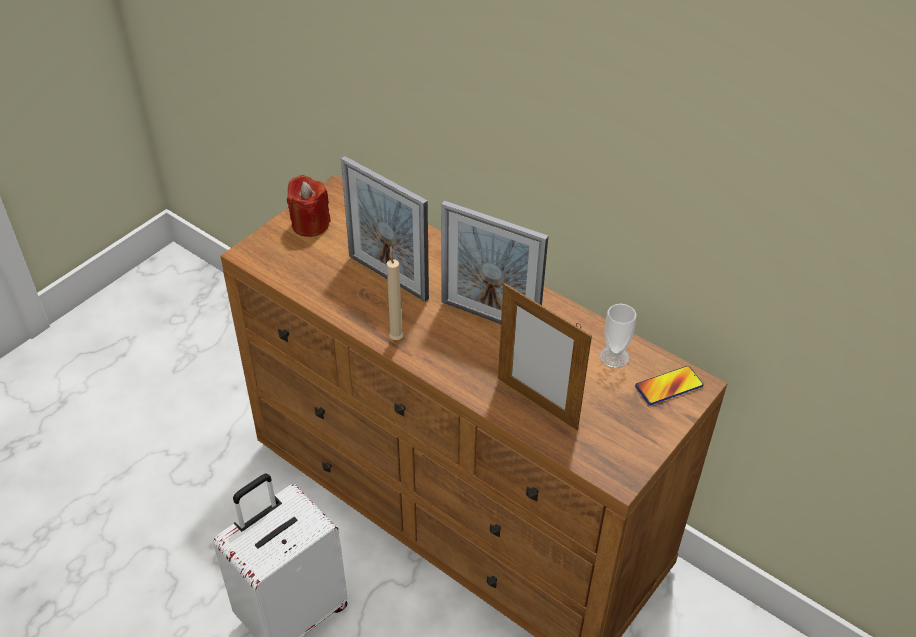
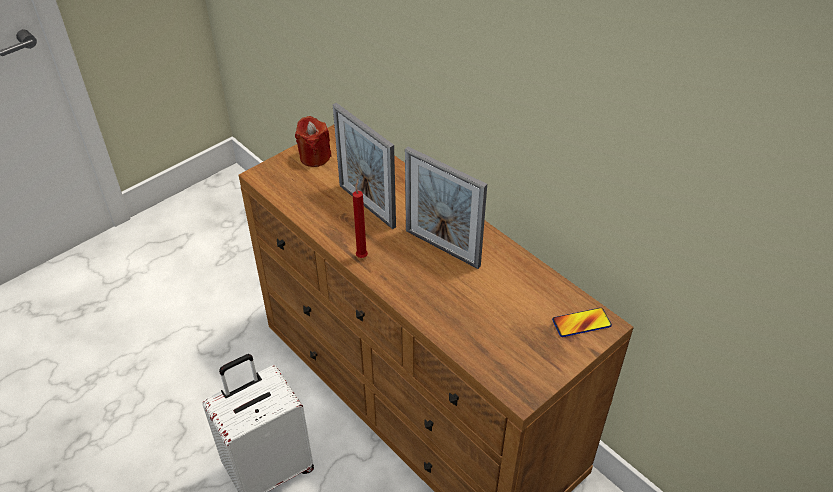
camera: 10 degrees right, 0 degrees up
beige candle [387,246,403,340] -> red candle [353,179,368,258]
picture frame [498,283,592,430] -> none
cup [600,304,637,368] -> none

